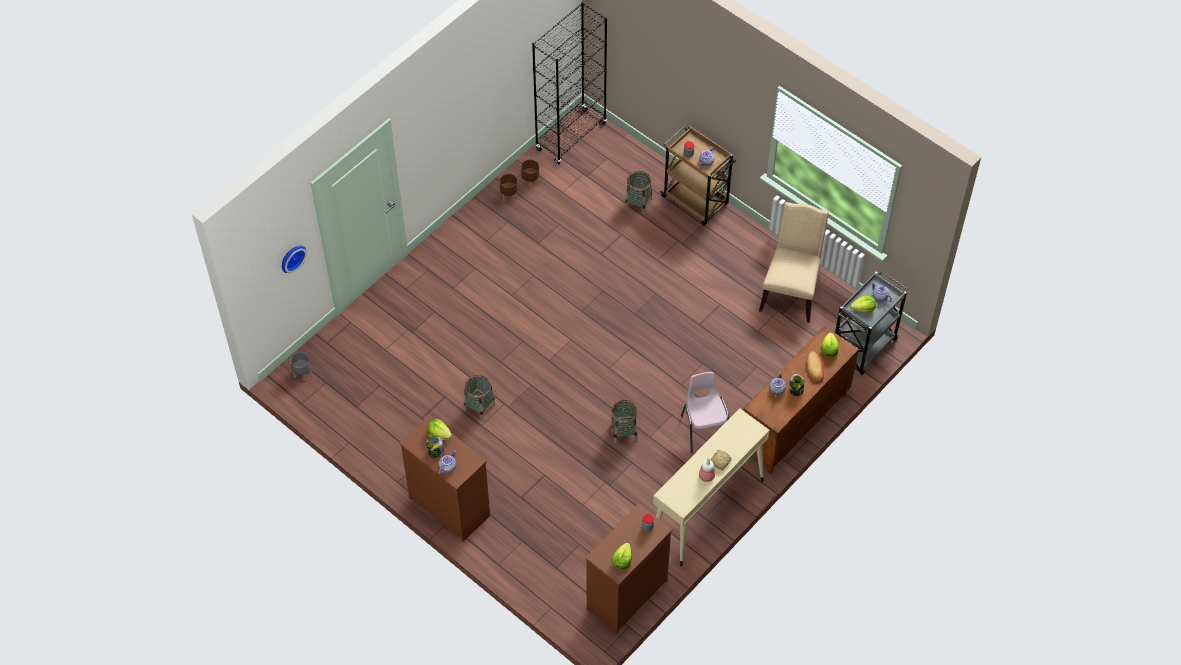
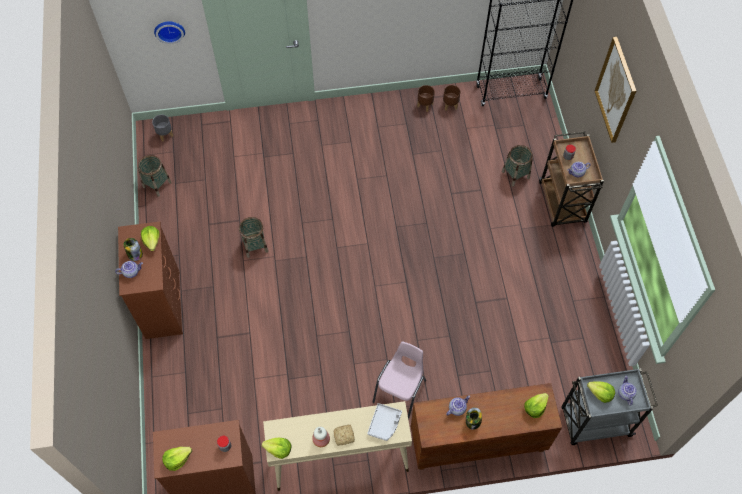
camera: 40 degrees right, 5 degrees up
basket [611,400,638,443] -> basket moved to [138,155,172,197]
beige chair [759,202,829,323] -> none
bread [806,351,824,383] -> none
none -> lettuce [262,438,292,459]
none -> grey tray [367,403,402,441]
none -> picture [595,37,636,143]

